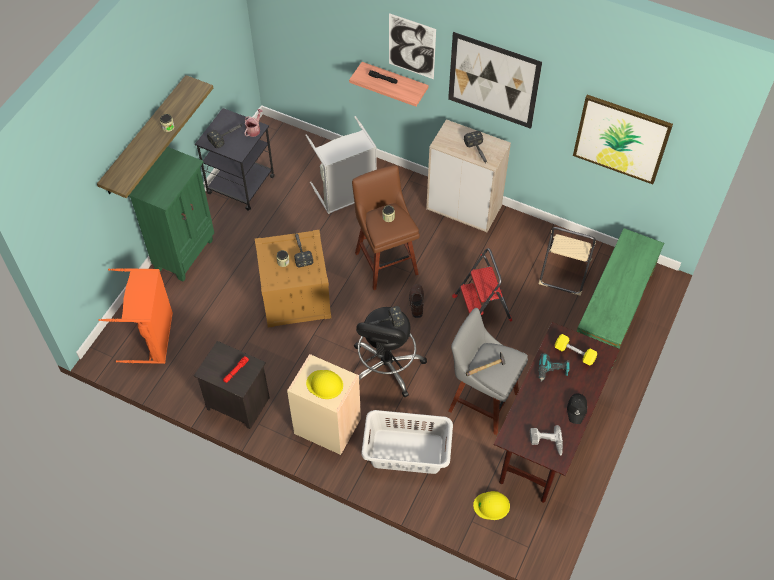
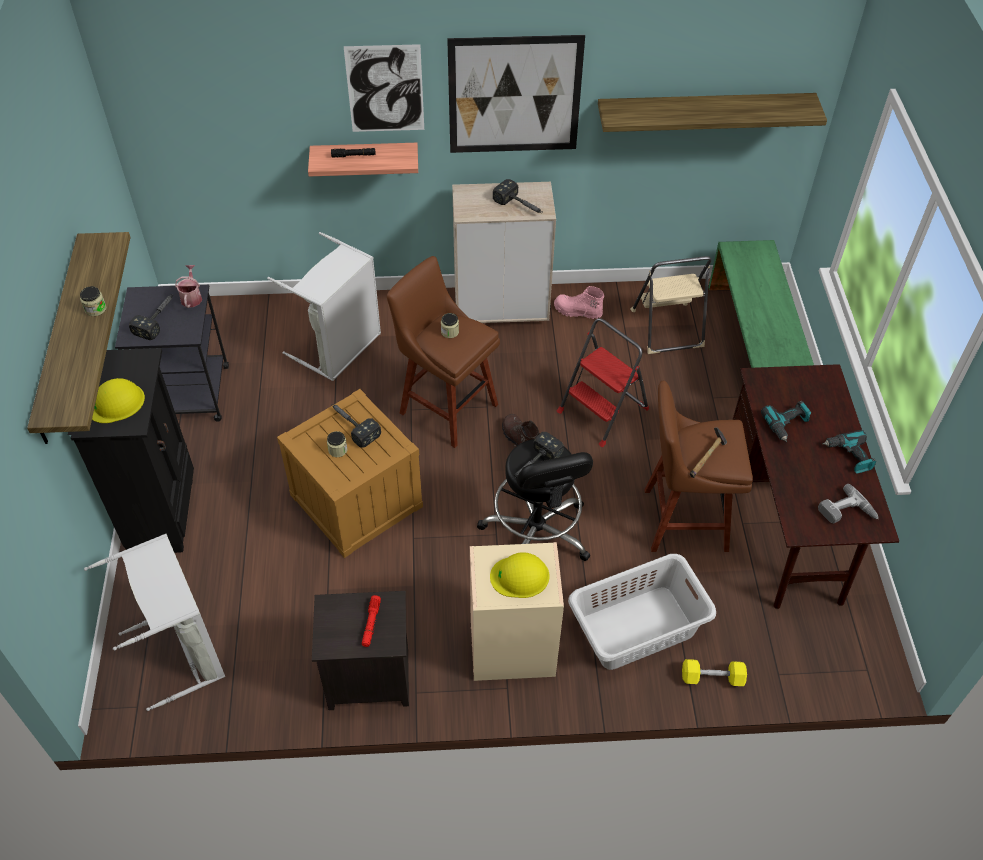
camera: 30 degrees left, 5 degrees down
orange laundry basket [98,268,173,364] -> grey laundry basket [84,534,225,711]
green cabinet [129,147,214,281] -> black cabinet [68,348,194,553]
grey stool [448,308,528,435] -> brown stool [644,381,753,552]
yellow hard hat [473,491,510,520] -> yellow hard hat moved to [92,378,145,423]
yellow dumbbell [555,334,597,366] -> yellow dumbbell moved to [682,659,747,686]
black cap [567,393,587,424] -> power drill [823,430,876,474]
picture [573,95,673,184] -> shelf [598,93,827,132]
none -> pink boot [554,286,604,319]

